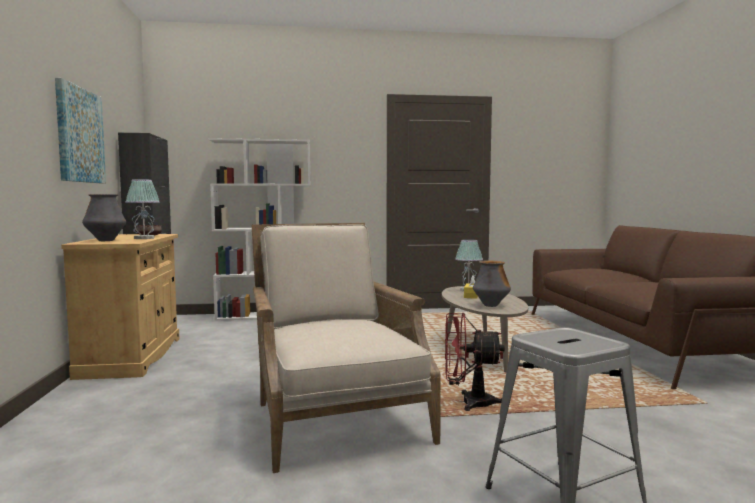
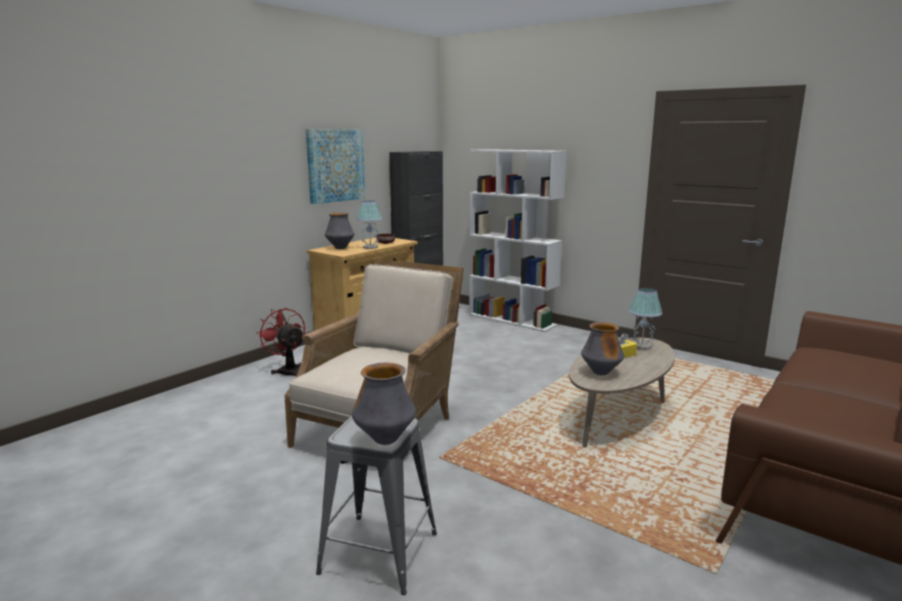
camera: 45 degrees right, 10 degrees up
red fan [445,313,505,411] -> red fan moved to [256,307,305,376]
none -> vase [352,363,416,445]

